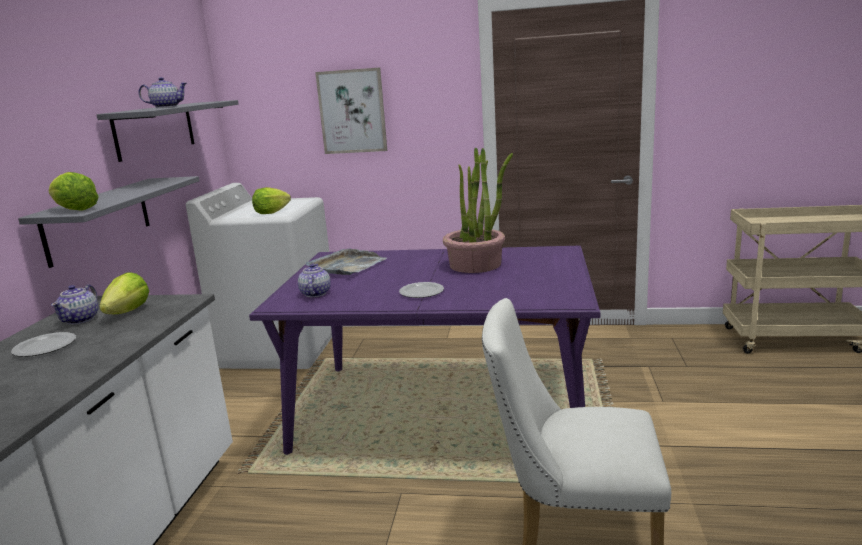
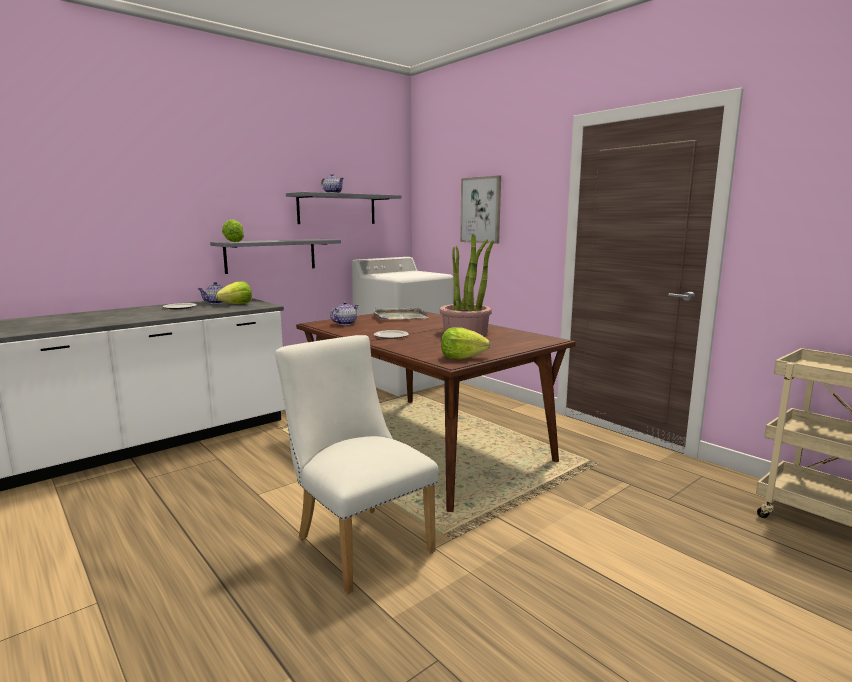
camera: 40 degrees right, 5 degrees down
purple dining table [249,246,600,455] -> brown dining table [296,312,576,512]
lettuce [252,187,291,214] -> lettuce moved to [441,327,490,359]

